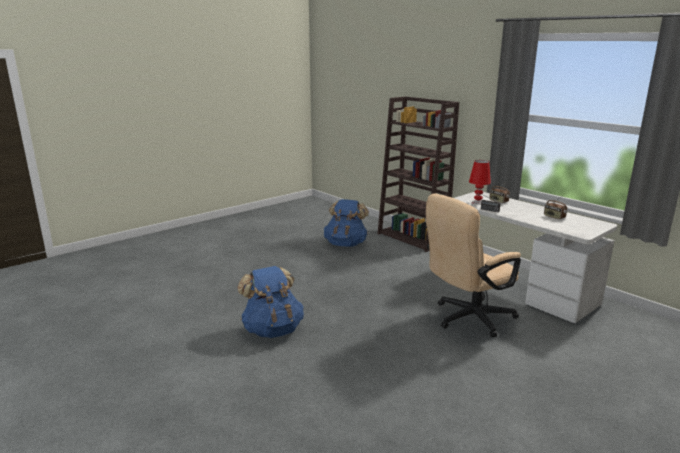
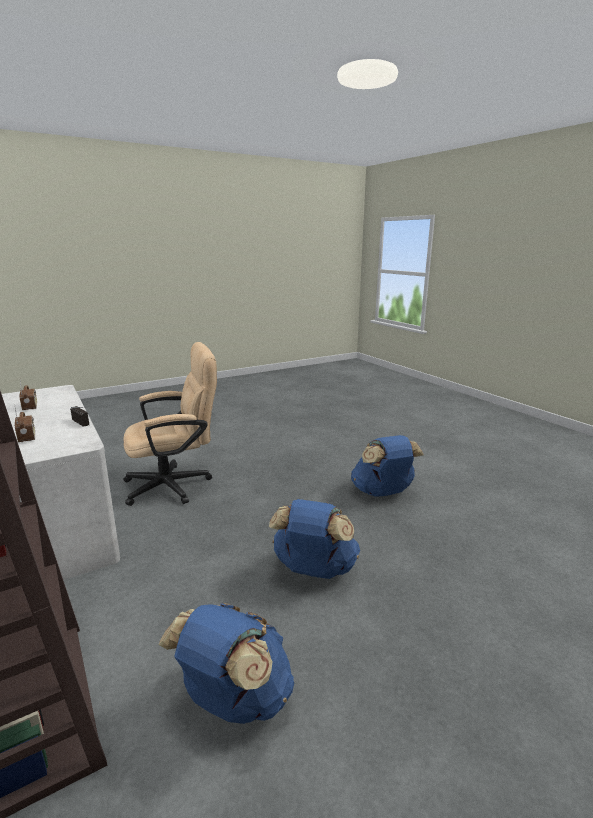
camera: 170 degrees left, 0 degrees up
red table lamp [469,160,491,205] -> none
none -> blue backpack [269,499,360,579]

